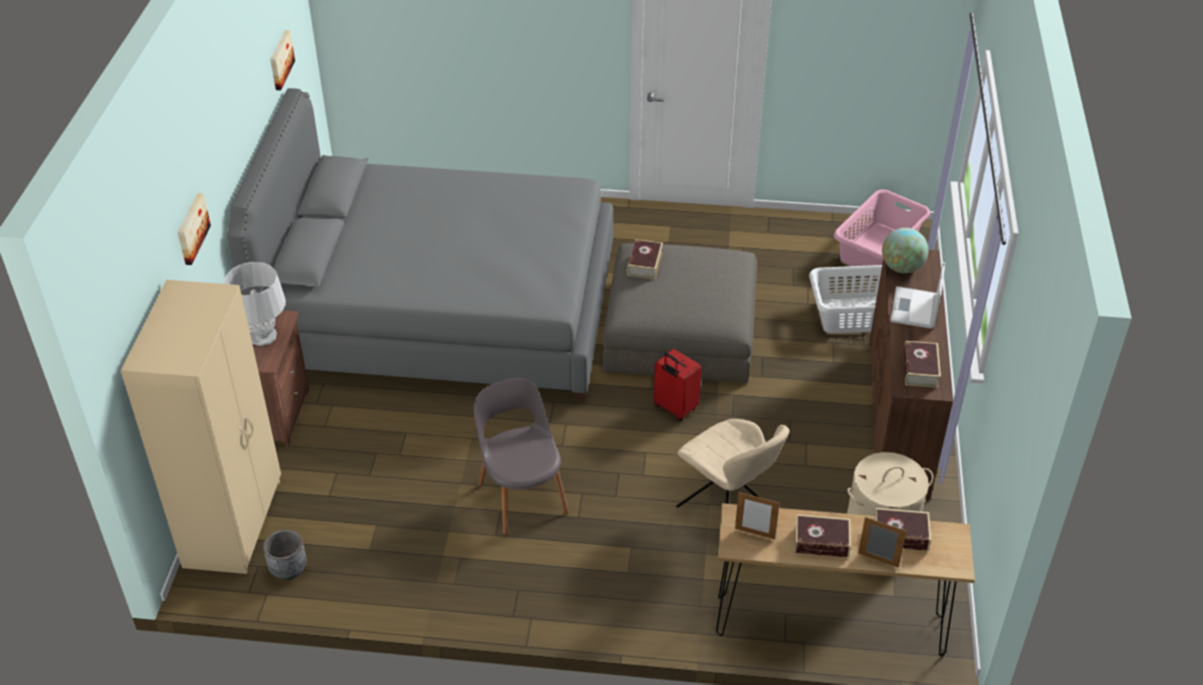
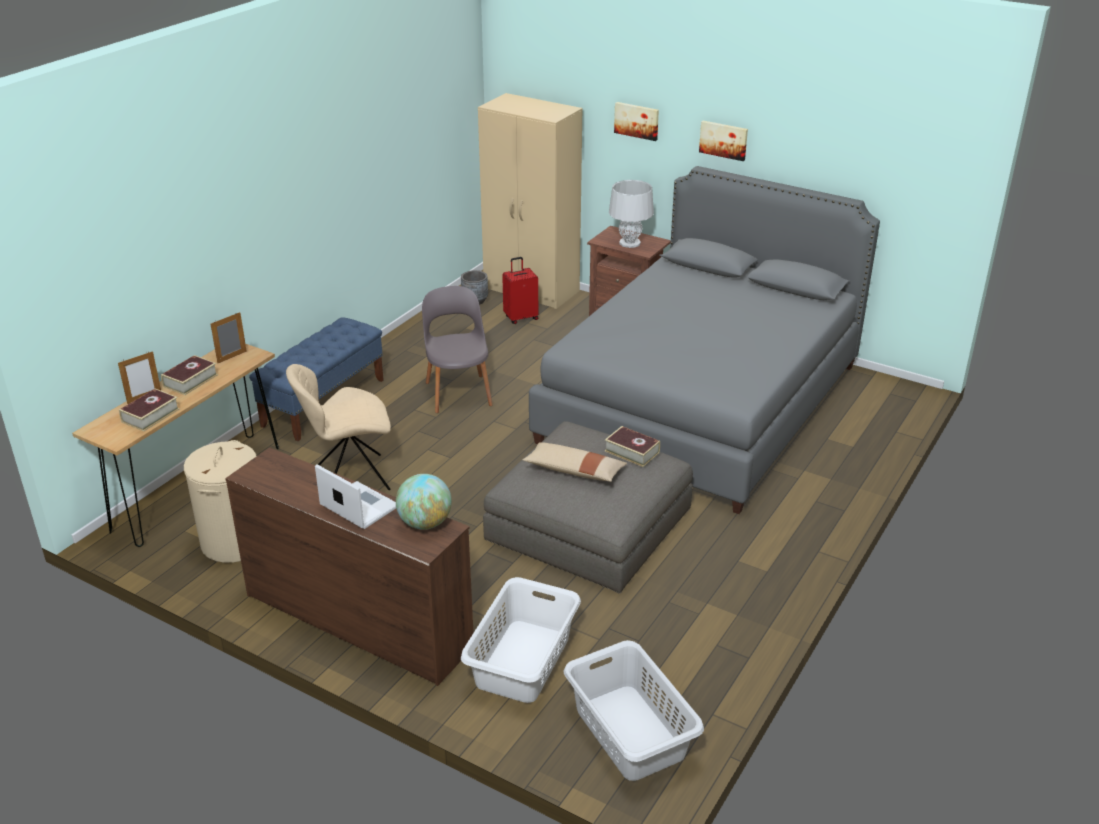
camera: 115 degrees right, 10 degrees down
picture [270,30,295,90] -> picture moved to [699,121,748,161]
grey chair [474,378,569,535] -> grey chair turned 105 degrees counterclockwise [422,286,493,413]
red suitcase [654,349,702,421] -> red suitcase moved to [502,257,538,324]
pink laundry basket [834,190,930,277] -> grey laundry basket [564,640,704,781]
book [903,341,941,388] -> none
none -> blue bench [249,317,384,441]
none -> beige pillow [523,442,627,482]

